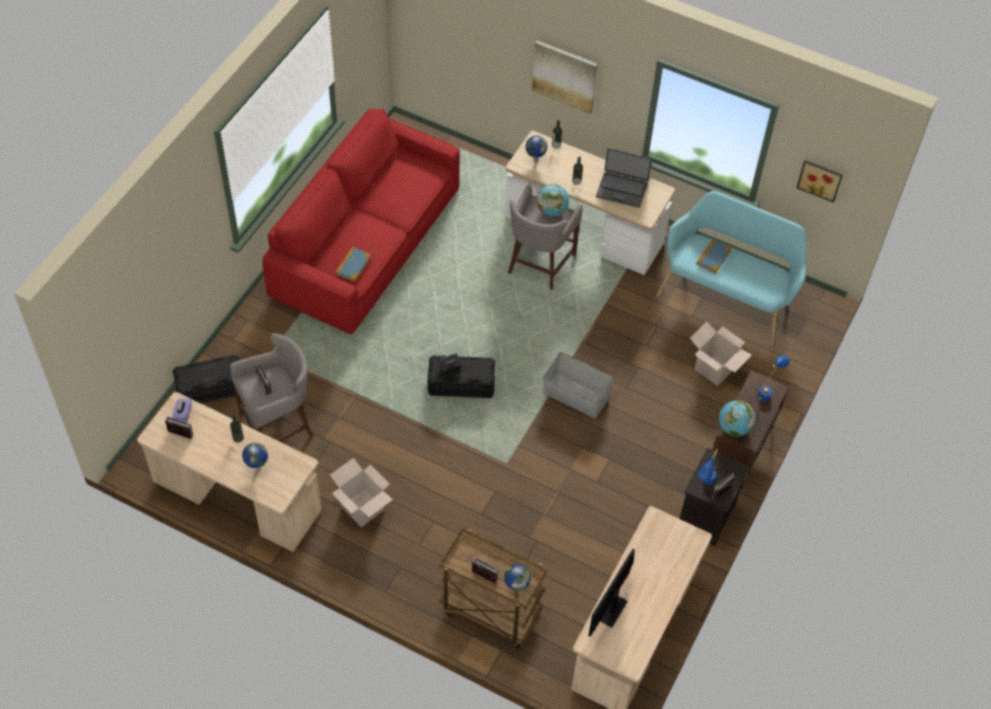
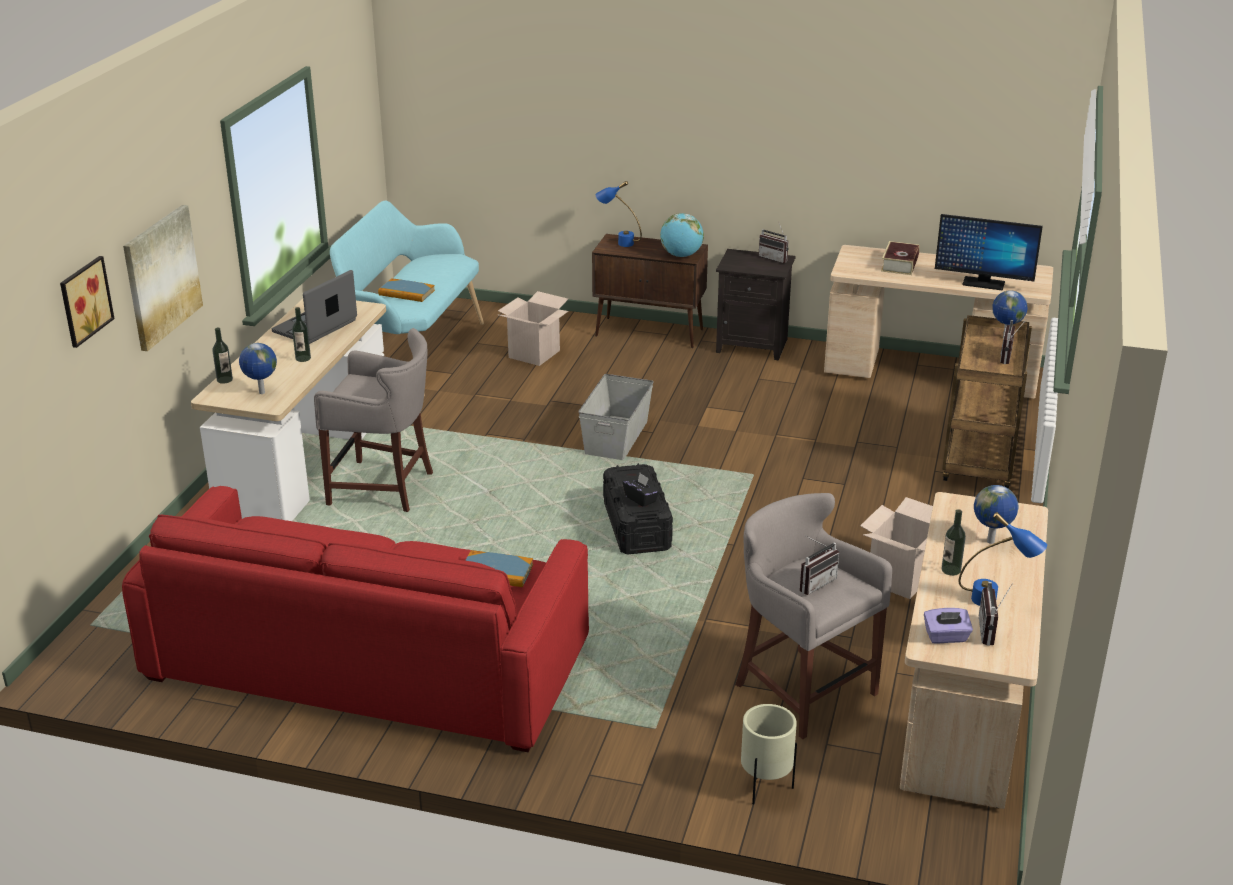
camera: 100 degrees left, 25 degrees down
black storage box [173,355,240,403] -> beige planter [741,704,797,805]
globe [537,184,569,217] -> none
laptop [596,148,652,208] -> laptop turned 150 degrees counterclockwise [272,270,357,344]
blue table lamp [698,449,719,485] -> blue table lamp moved to [959,512,1047,606]
picture [797,160,843,203] -> picture moved to [60,256,115,348]
none -> book [881,241,920,275]

